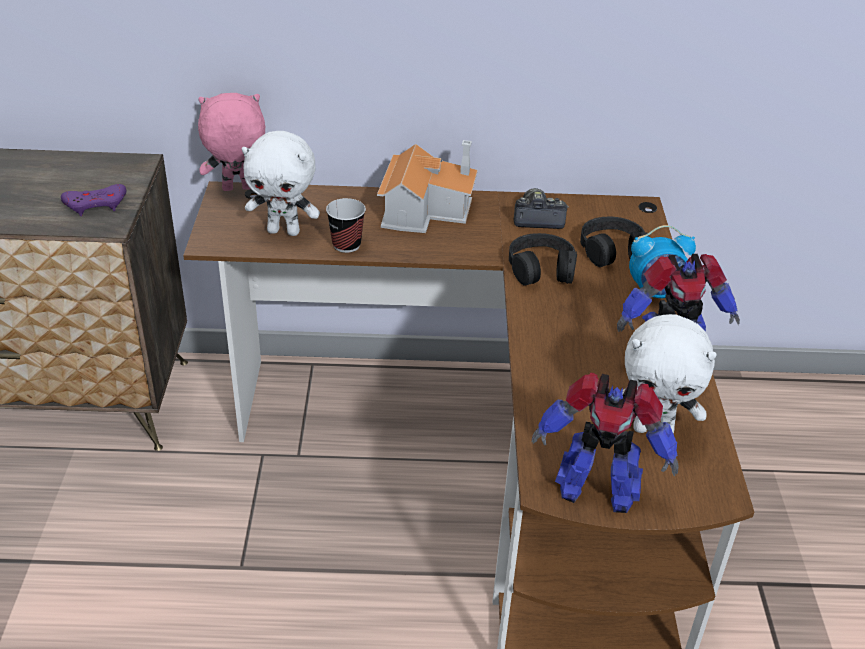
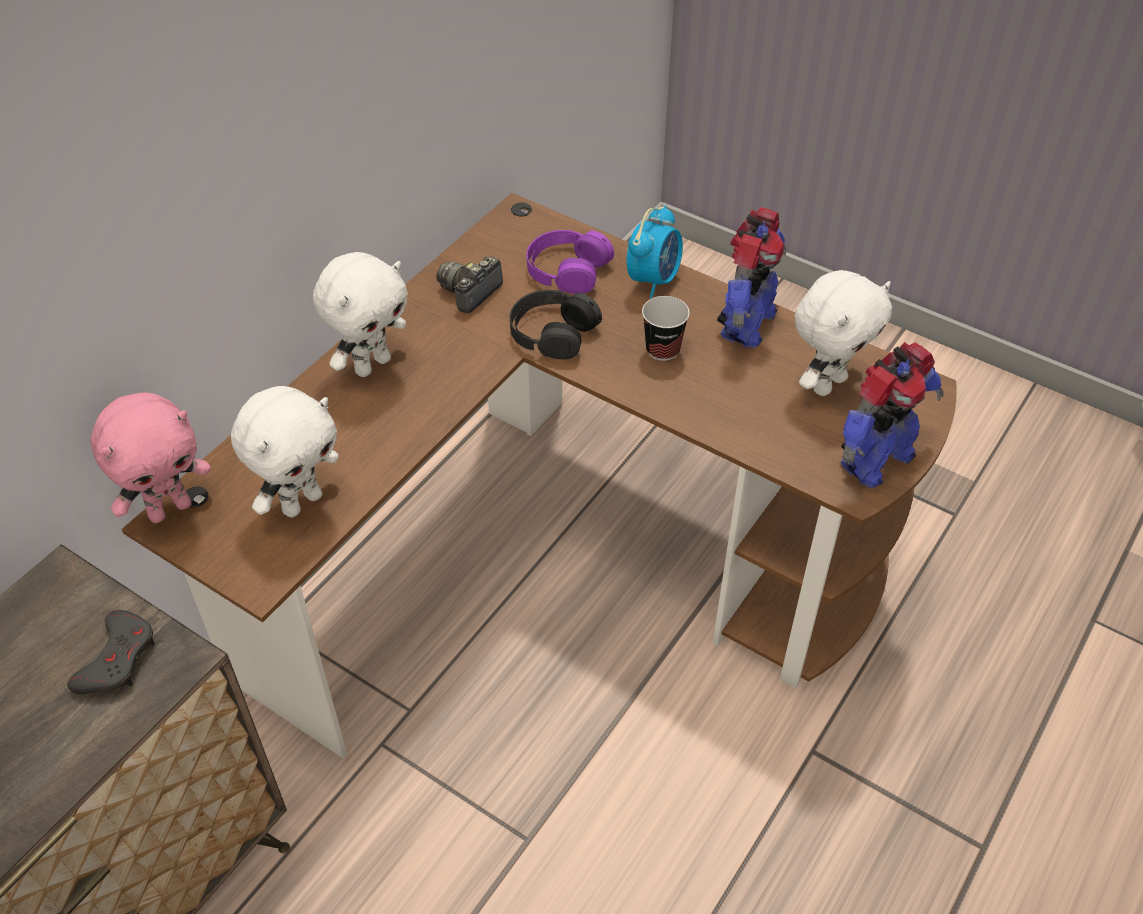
camera: 55 degrees left, 10 degrees up
purple game controller [61,184,126,216] -> grey game controller [67,610,155,694]
pink plush toy [198,93,265,191] -> pink plush toy turned 150 degrees counterclockwise [91,392,211,523]
cup [326,198,366,253] -> cup moved to [642,296,690,361]
toy house [377,140,478,233] -> white plush toy [313,252,408,377]
black headphones [580,217,649,267] -> purple headphones [527,230,614,294]

